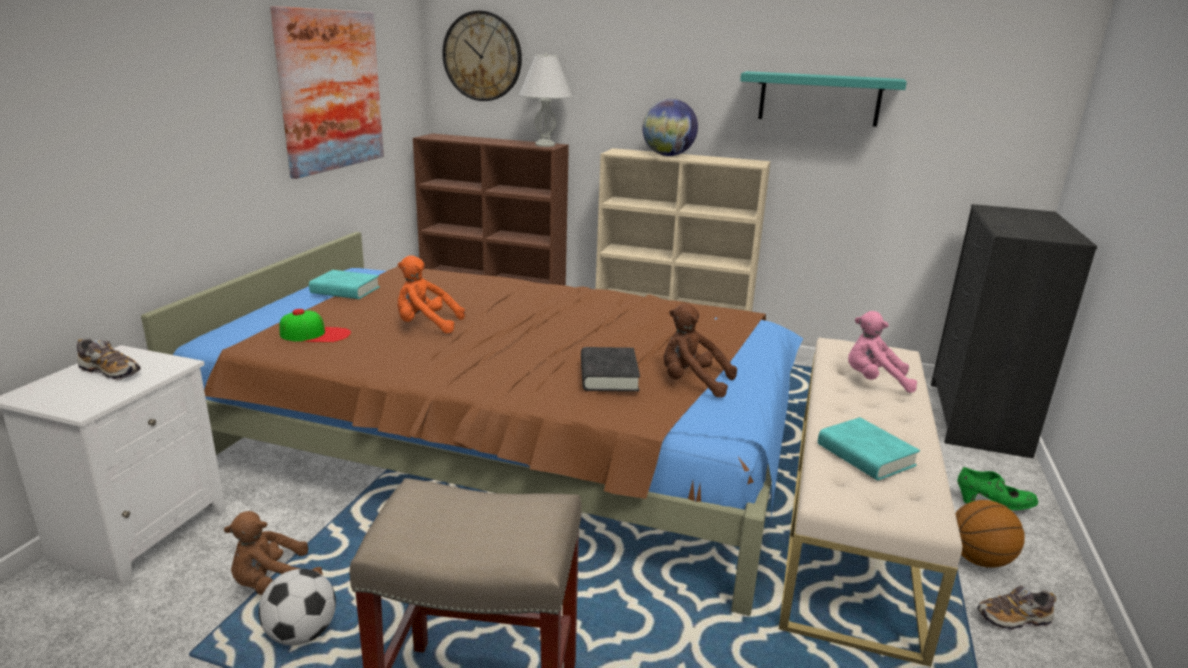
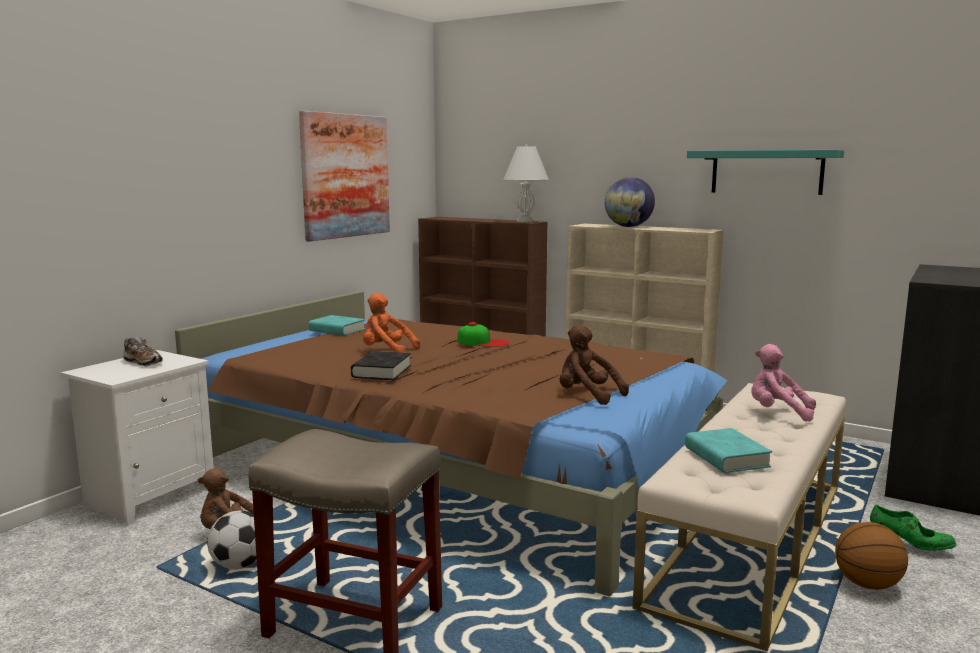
camera: 15 degrees right, 10 degrees down
cap [279,309,351,343] -> cap moved to [457,322,510,347]
wall clock [442,11,522,101] -> none
black book [581,347,640,392] -> black book moved to [351,351,411,380]
shoe [977,585,1056,631] -> none

